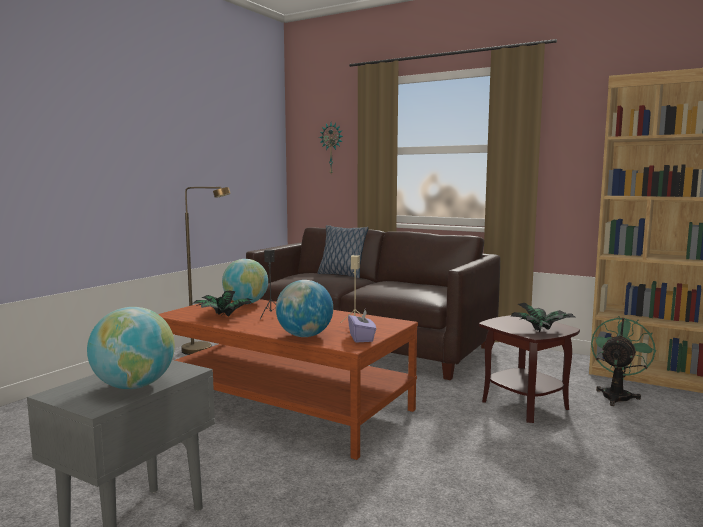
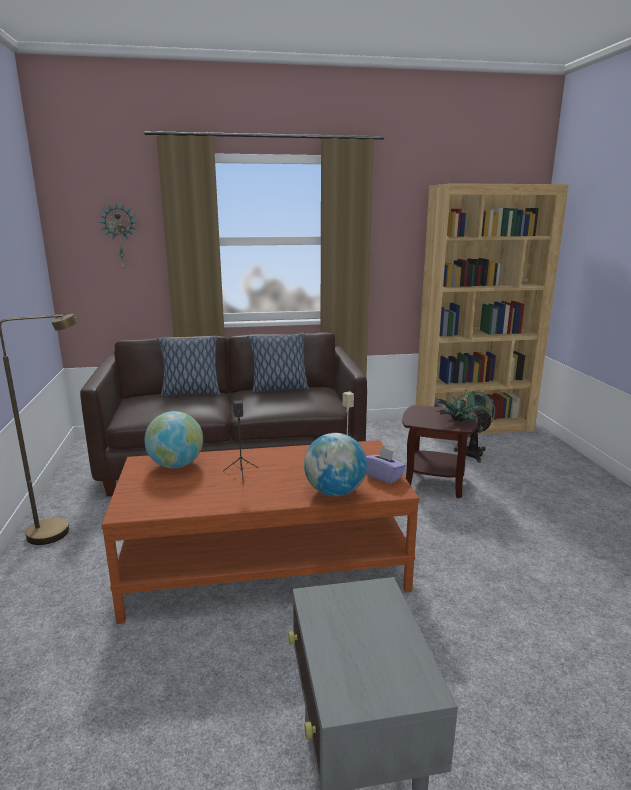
camera: 40 degrees left, 10 degrees up
globe [87,307,175,389] -> none
potted plant [192,290,253,316] -> none
none -> pillow [247,332,309,393]

